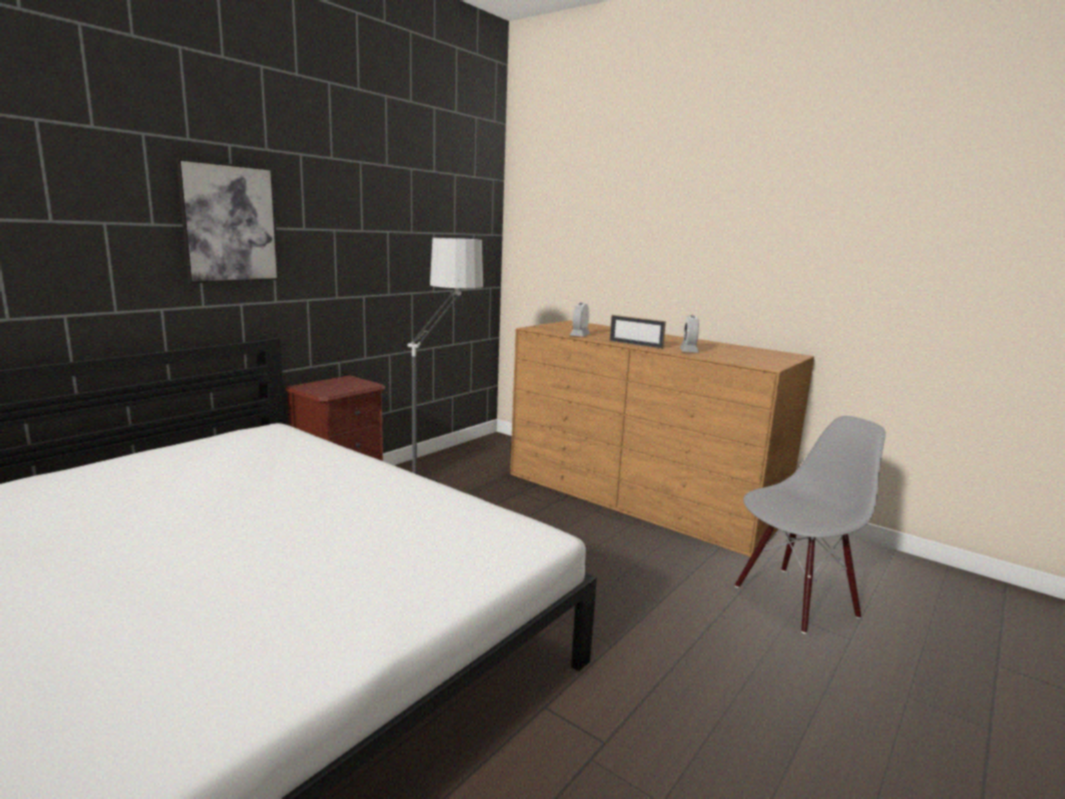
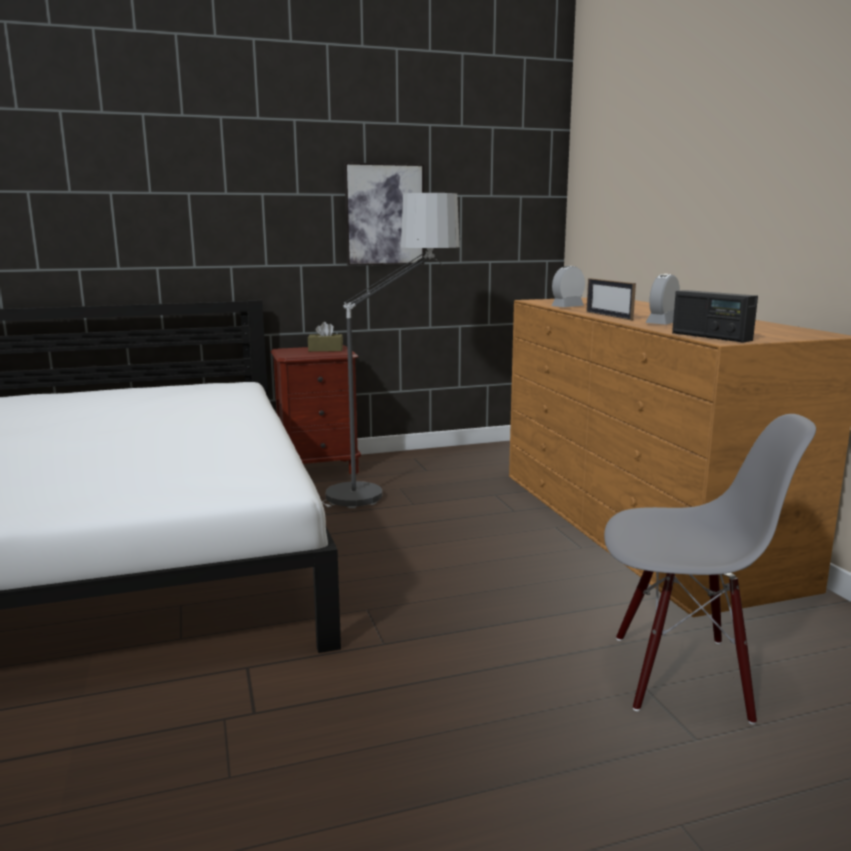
camera: 35 degrees right, 0 degrees up
picture [176,158,279,283] -> picture moved to [344,162,424,266]
none -> brown tissue box [308,322,343,352]
none -> radio [672,290,758,342]

